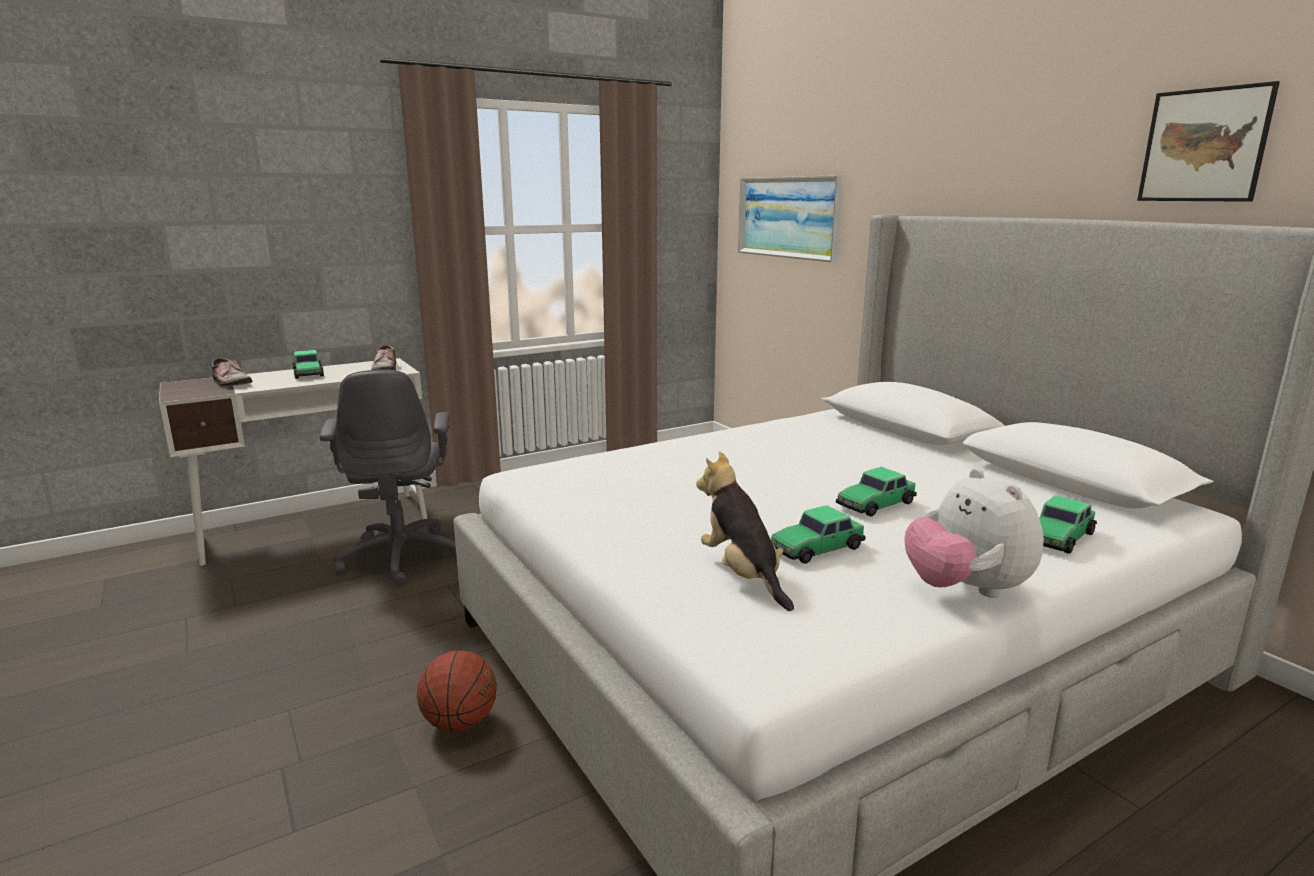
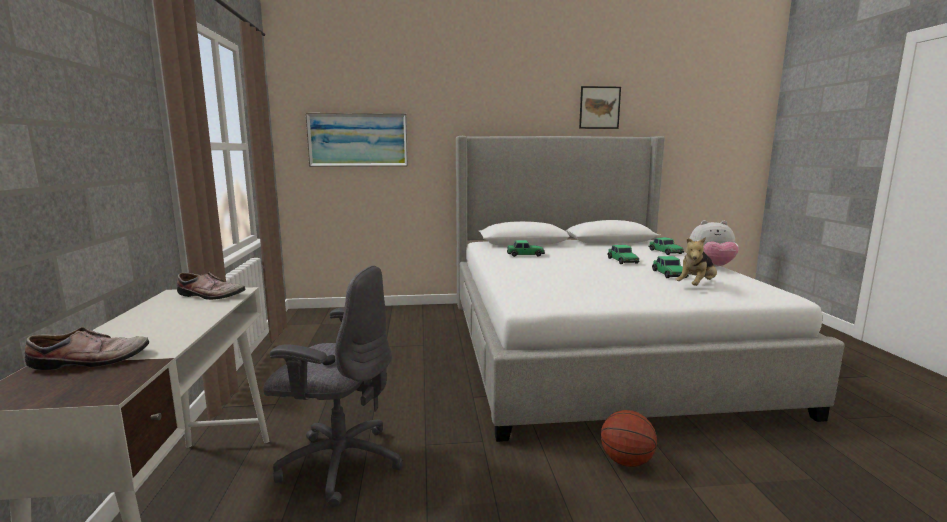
camera: 65 degrees left, 5 degrees down
toy car [292,350,324,379] -> toy car moved to [507,240,545,257]
plush toy [696,451,794,611] -> plush toy turned 45 degrees counterclockwise [675,237,717,286]

